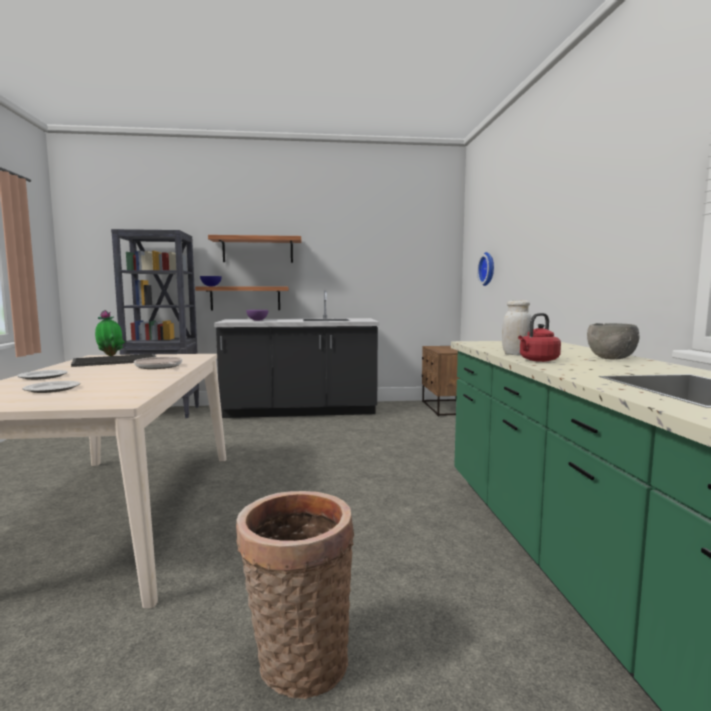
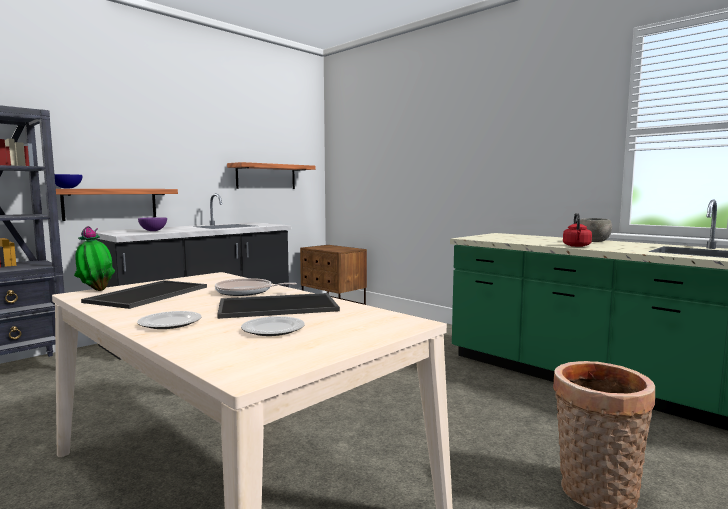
camera: 40 degrees left, 0 degrees up
shelf [208,235,301,263] -> shelf moved to [227,162,316,189]
wall clock [477,252,494,286] -> none
white jar [502,300,532,355] -> none
none -> tray [217,293,340,319]

